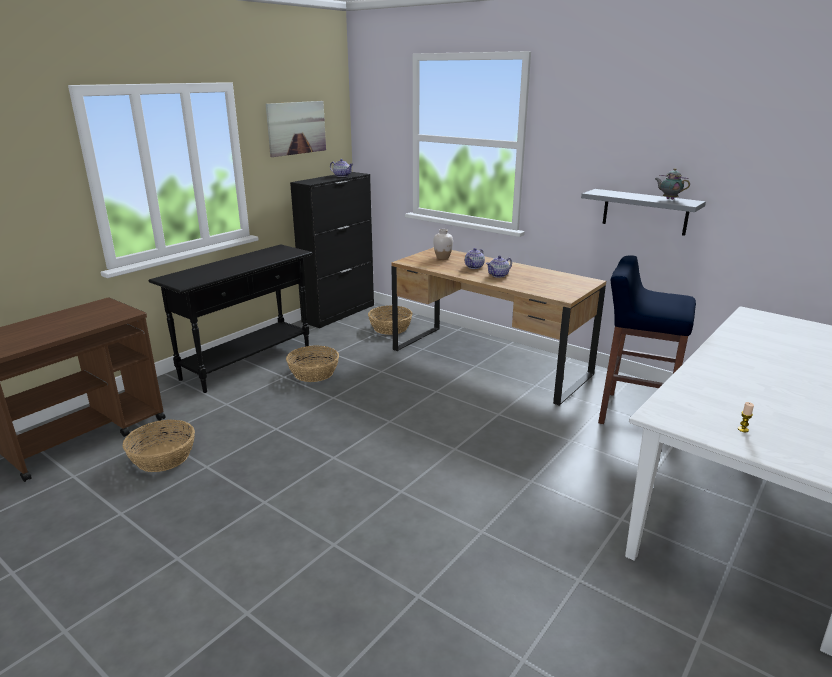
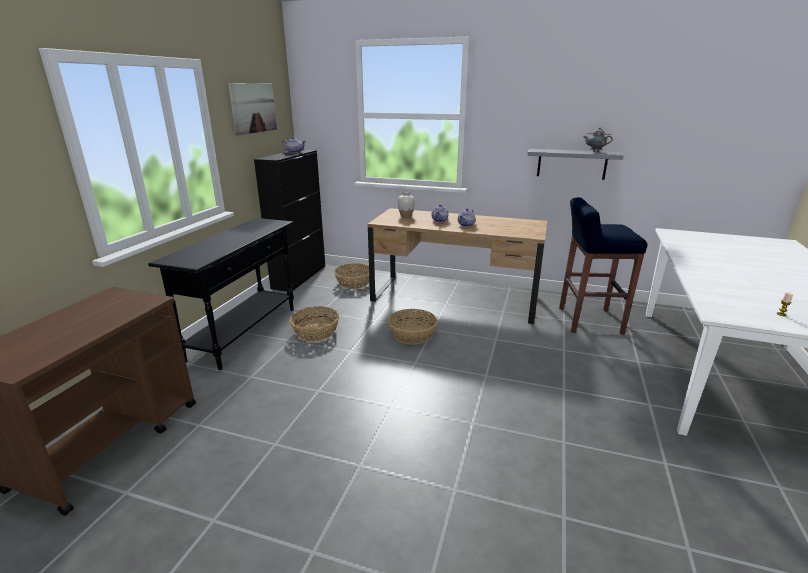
camera: 20 degrees left, 0 degrees up
basket [122,420,195,472] -> basket moved to [388,309,437,345]

